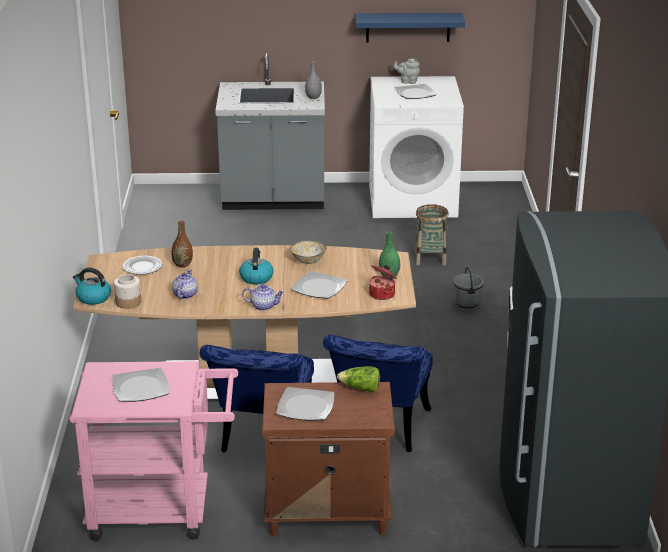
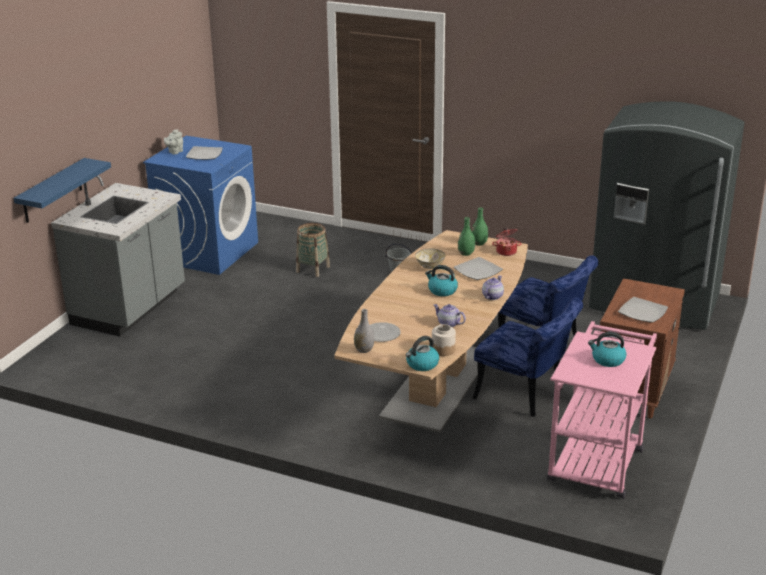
camera: 65 degrees left, 0 degrees up
plate [112,368,169,402] -> kettle [588,332,626,367]
brown vase [171,221,193,267] -> none
grey vase [305,61,322,99] -> grey vase moved to [354,309,374,353]
lettuce [337,366,380,392] -> none
blue shelf [355,13,465,42] -> blue shelf moved to [14,158,111,223]
white washing machine [369,76,464,218] -> blue washing machine [143,136,258,275]
none -> green vase [458,217,475,256]

